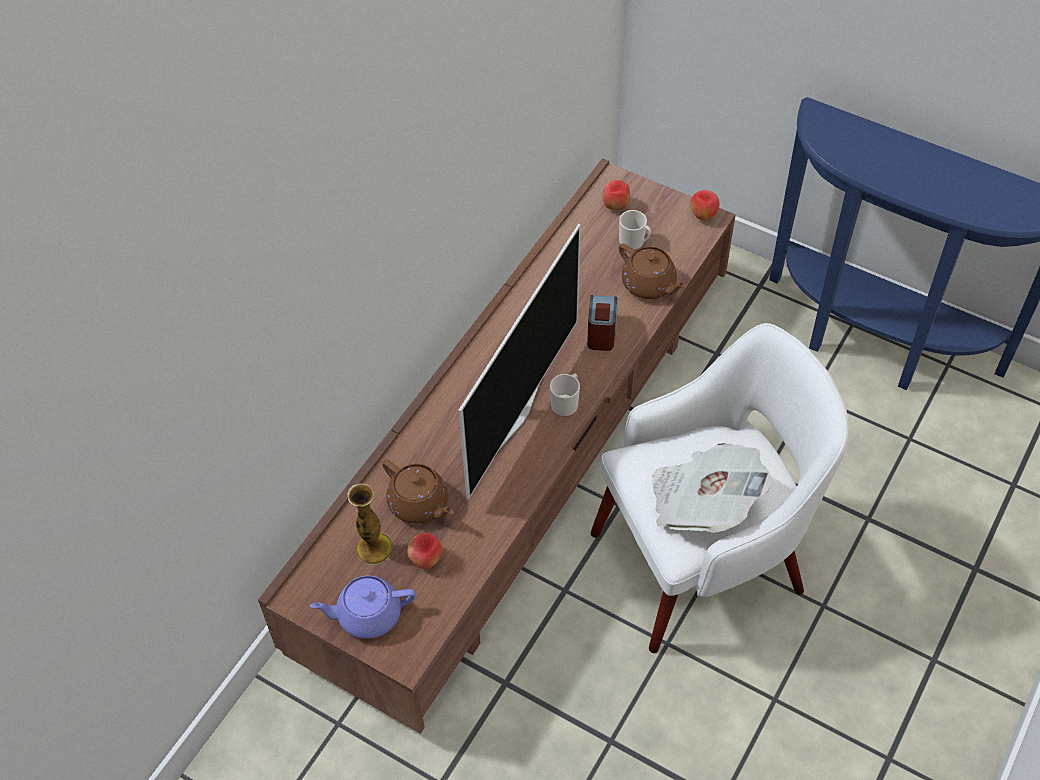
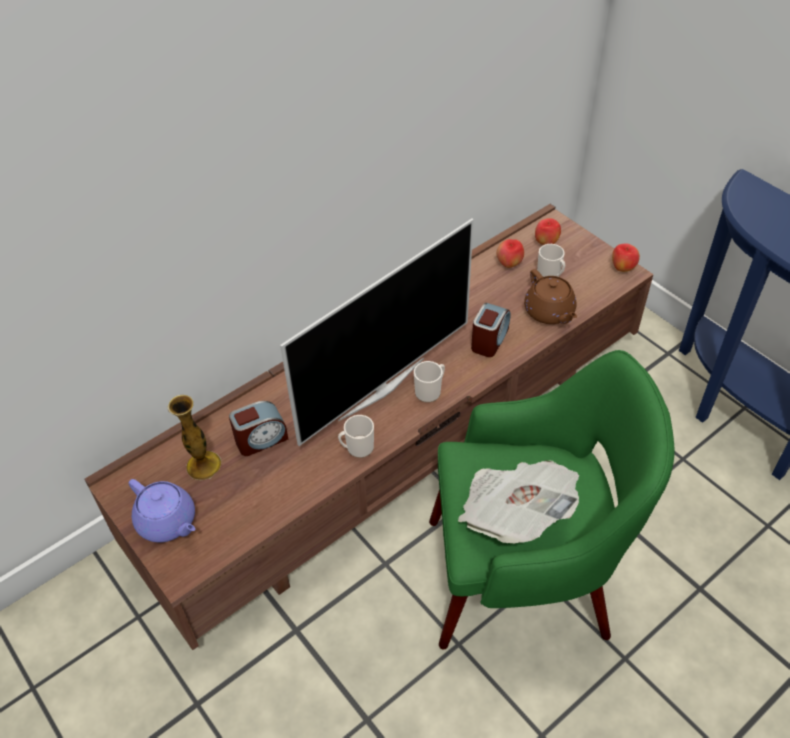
camera: 20 degrees right, 5 degrees down
purple teapot [310,575,416,639] -> purple teapot turned 150 degrees counterclockwise [129,479,195,542]
brown teapot [382,460,454,523] -> alarm clock [229,401,289,456]
apple [407,533,443,570] -> apple moved to [496,239,524,268]
white armchair [591,323,849,653] -> green armchair [429,350,675,650]
none -> mug [338,415,374,458]

